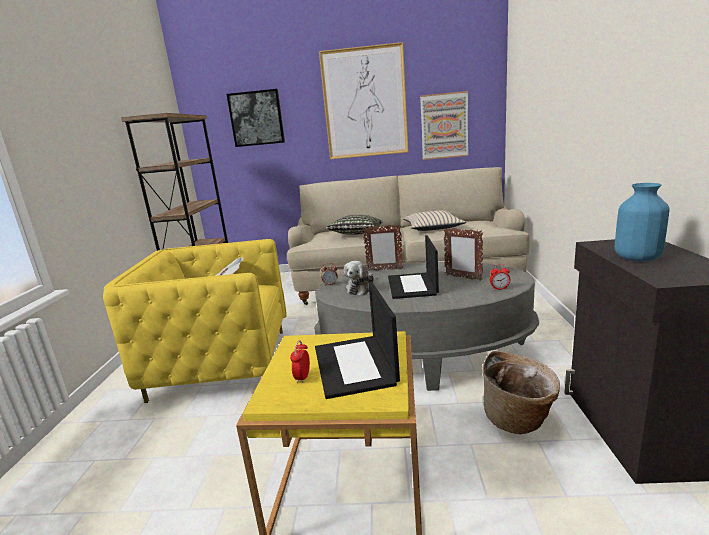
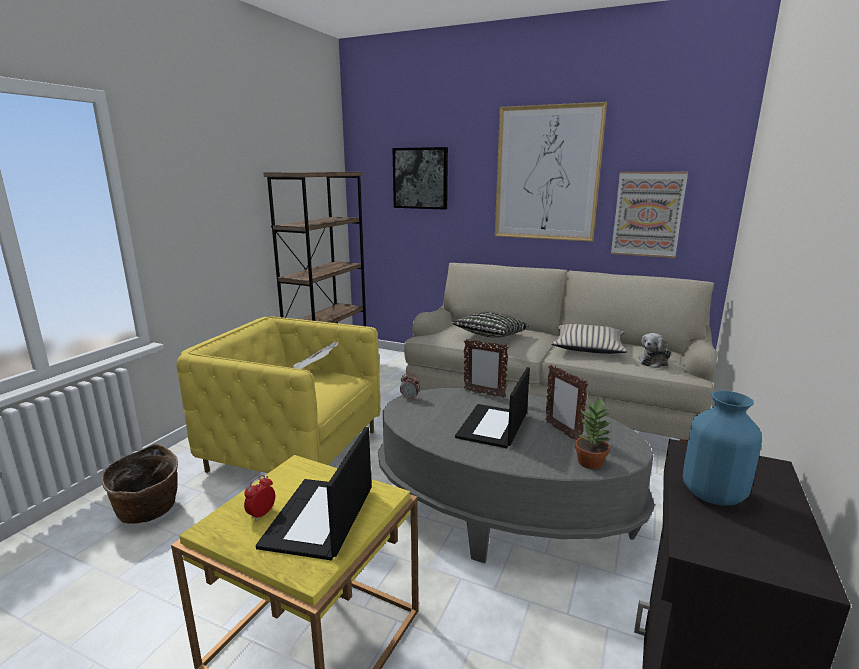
camera: 20 degrees right, 0 degrees up
plush toy [344,261,374,296] -> plush toy moved to [638,333,671,368]
basket [482,351,560,434] -> basket moved to [102,444,178,524]
alarm clock [490,264,510,290] -> potted plant [575,398,612,469]

